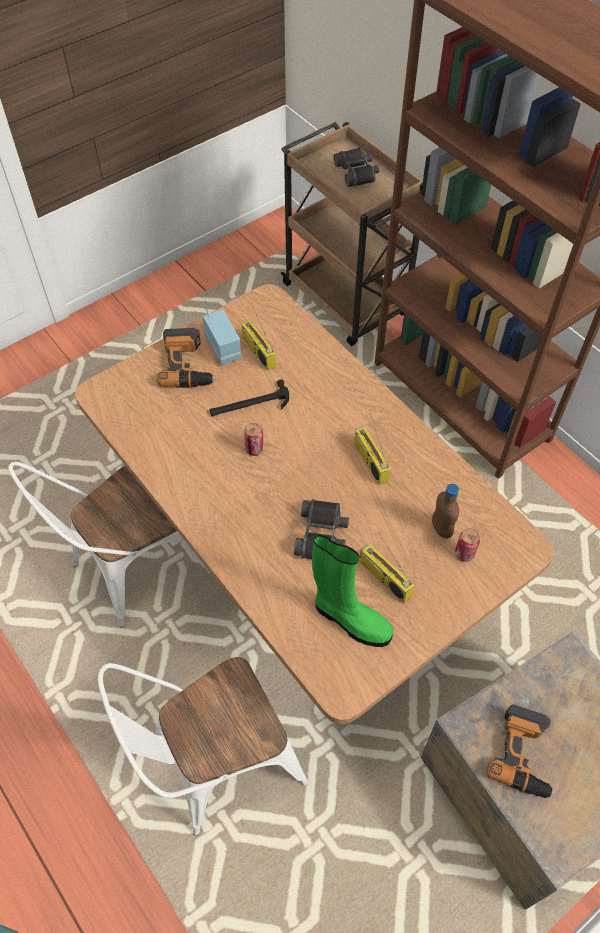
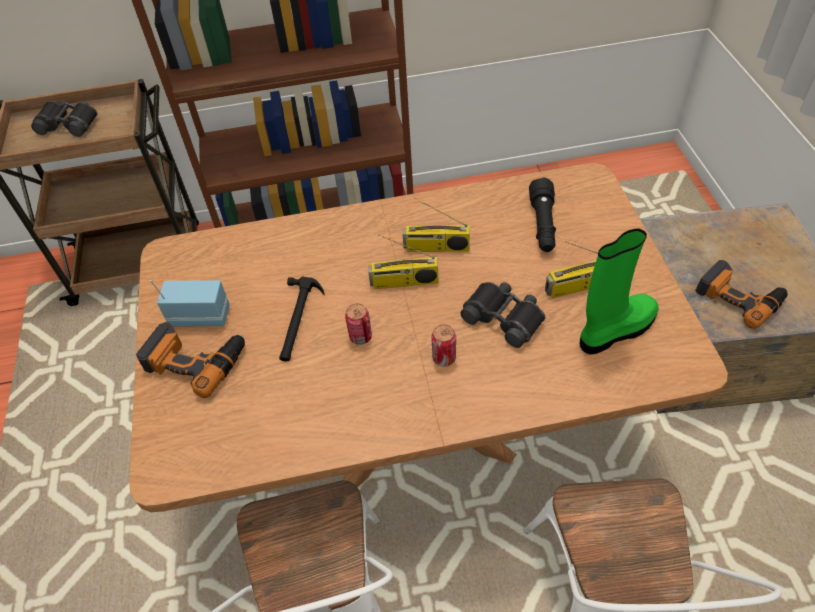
camera: 60 degrees left, 5 degrees down
radio [242,303,276,371] -> radio moved to [368,235,438,289]
brown bottle [432,484,459,539] -> black flashlight [529,178,556,252]
can [455,528,480,562] -> can moved to [431,324,456,367]

